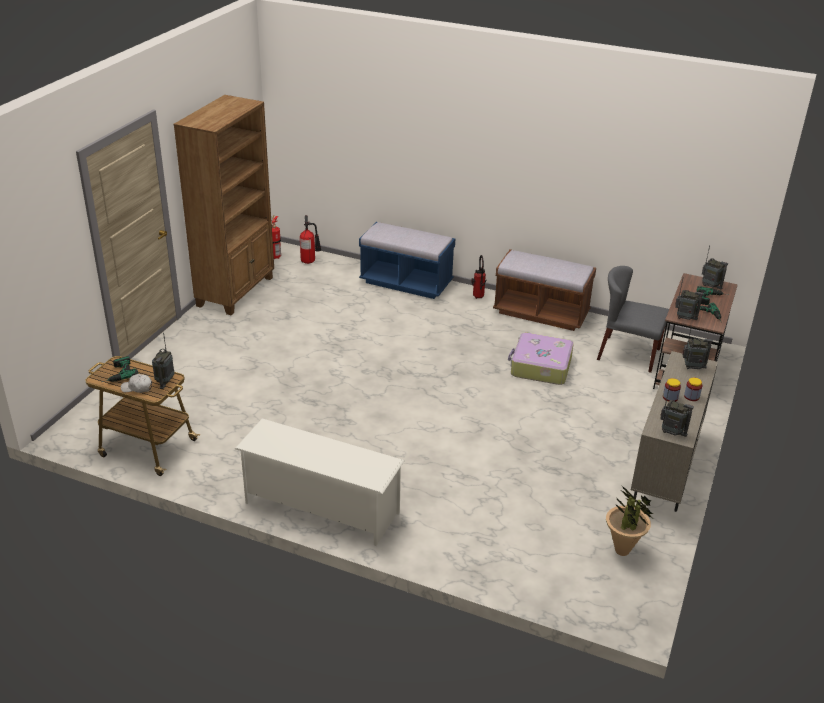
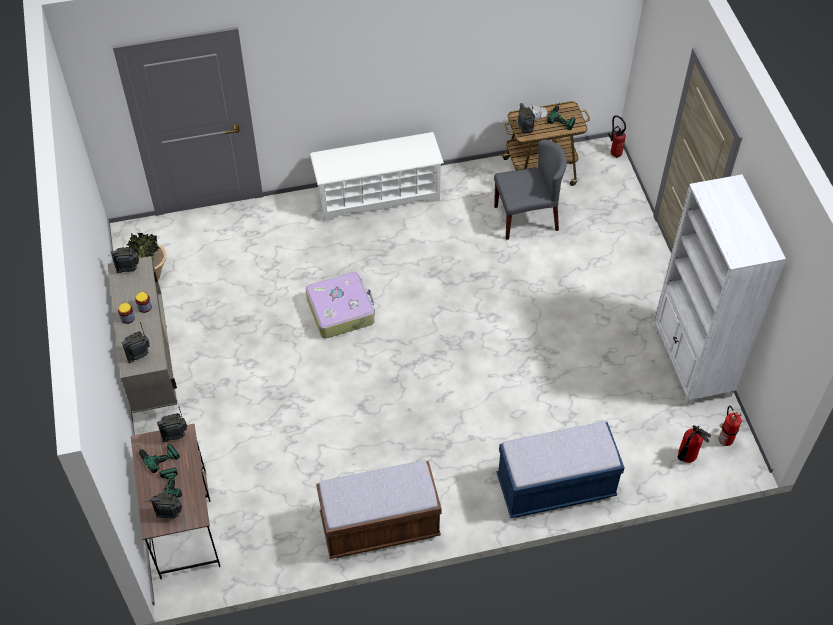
camera: 145 degrees right, 20 degrees up
brown bookcase [173,95,274,315] -> white bookcase [654,174,786,406]
fire extinguisher [471,255,486,299] -> fire extinguisher moved to [609,115,626,158]
suitcase [508,333,574,385] -> suitcase moved to [306,272,375,339]
grey chair [597,266,669,373] -> grey chair moved to [494,140,567,240]

